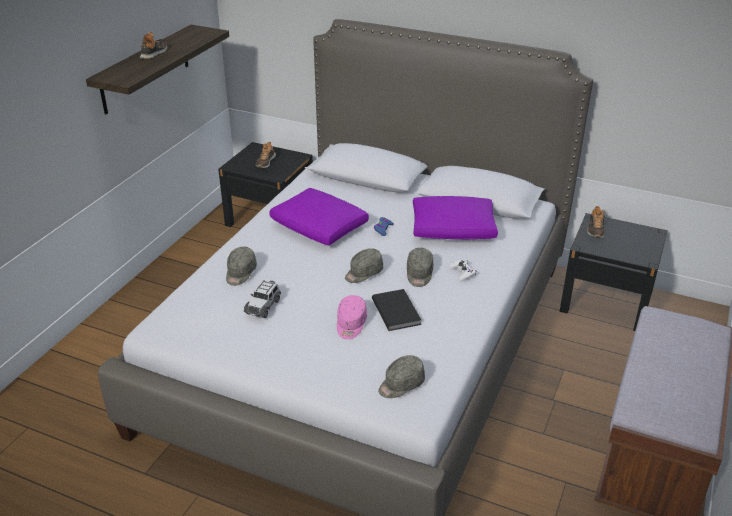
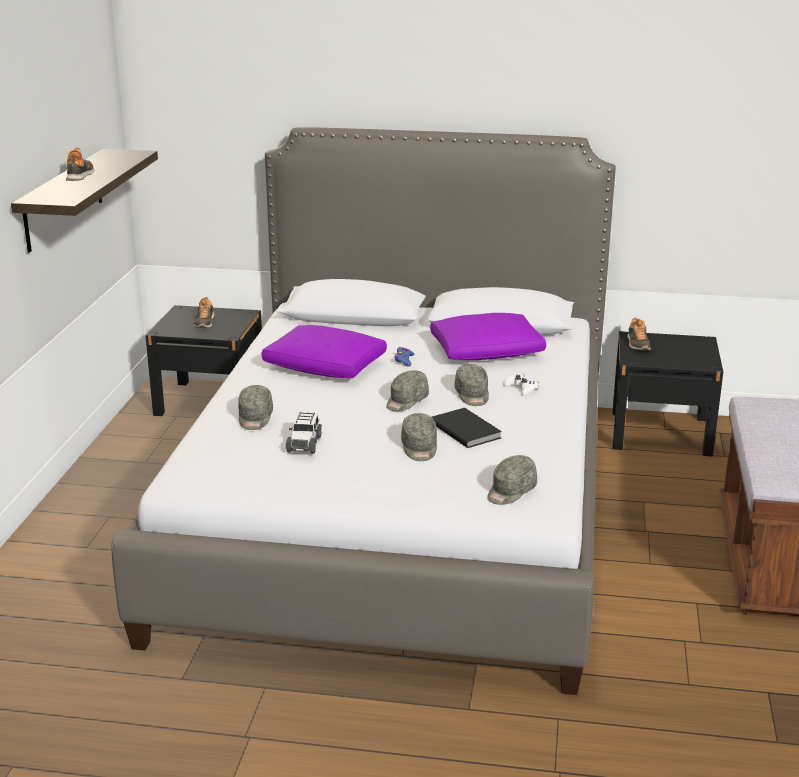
camera: 15 degrees left, 10 degrees down
pink cap [337,295,367,339] -> grey cap [401,413,437,461]

